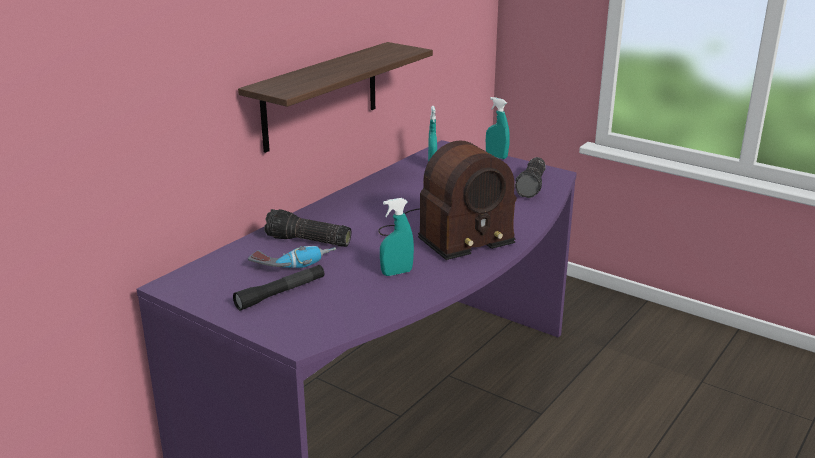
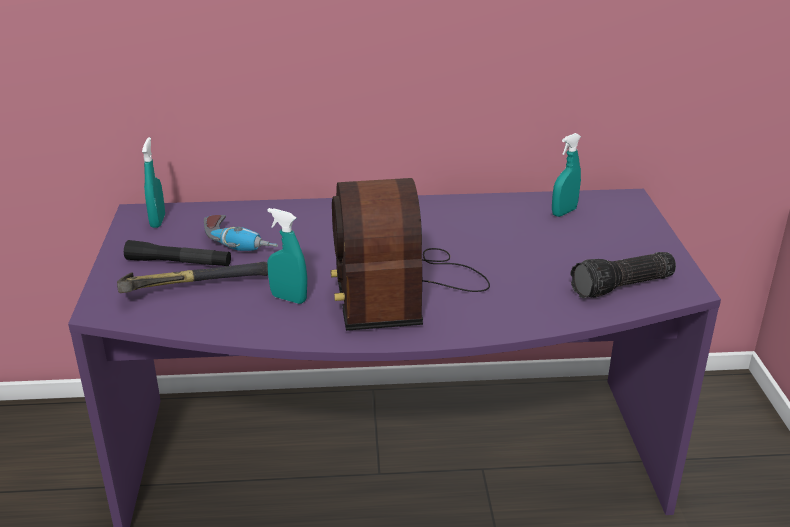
camera: 50 degrees right, 5 degrees up
shelf [238,42,433,153] -> none
flashlight [264,209,351,247] -> none
radio [378,141,517,260] -> radio turned 60 degrees clockwise [331,178,490,331]
turquoise spray bottle [486,97,510,159] -> turquoise spray bottle moved to [142,137,165,228]
none -> hammer [117,262,268,293]

